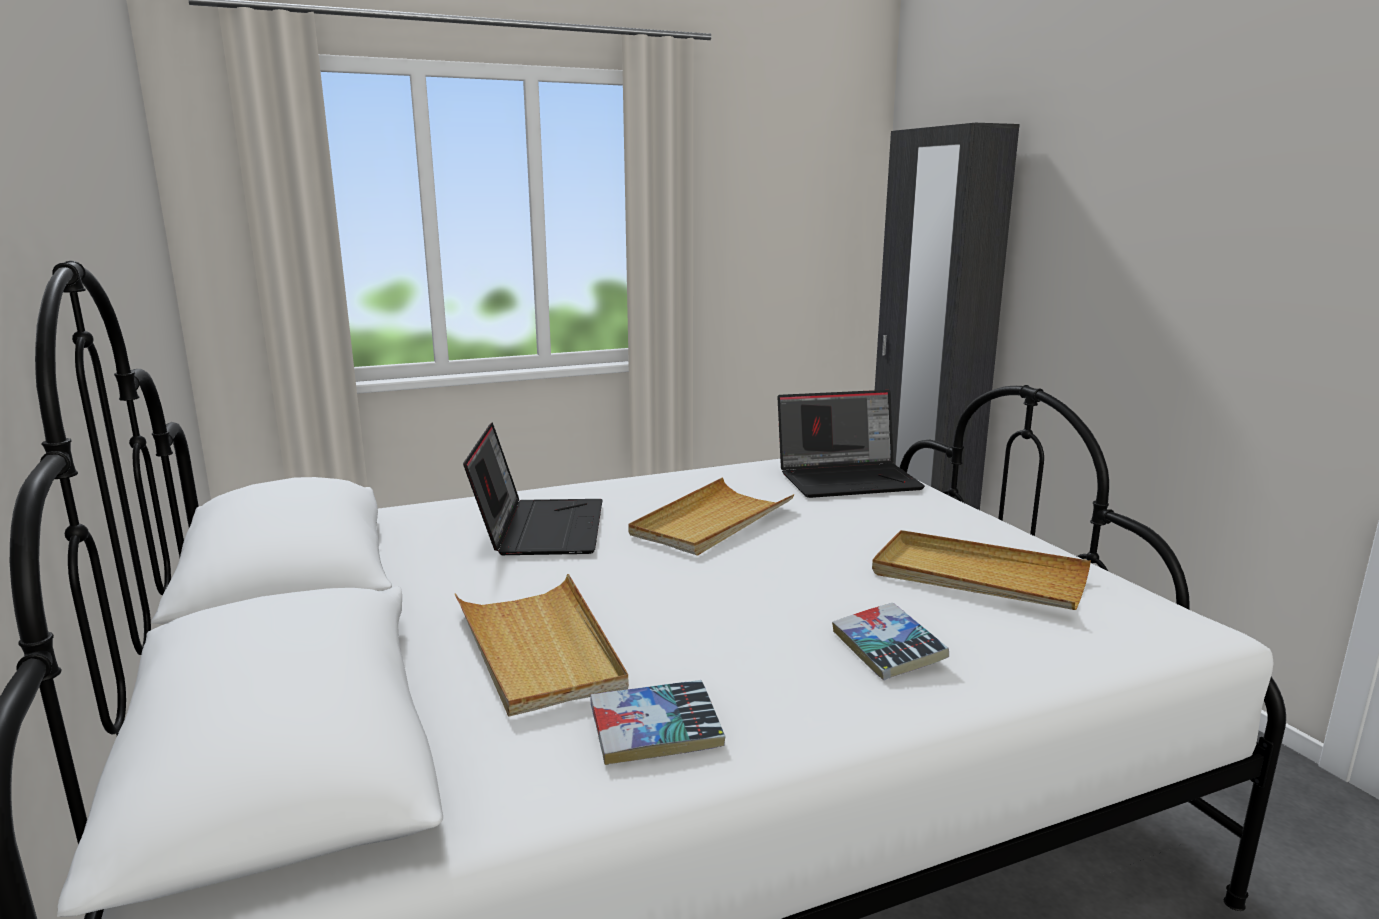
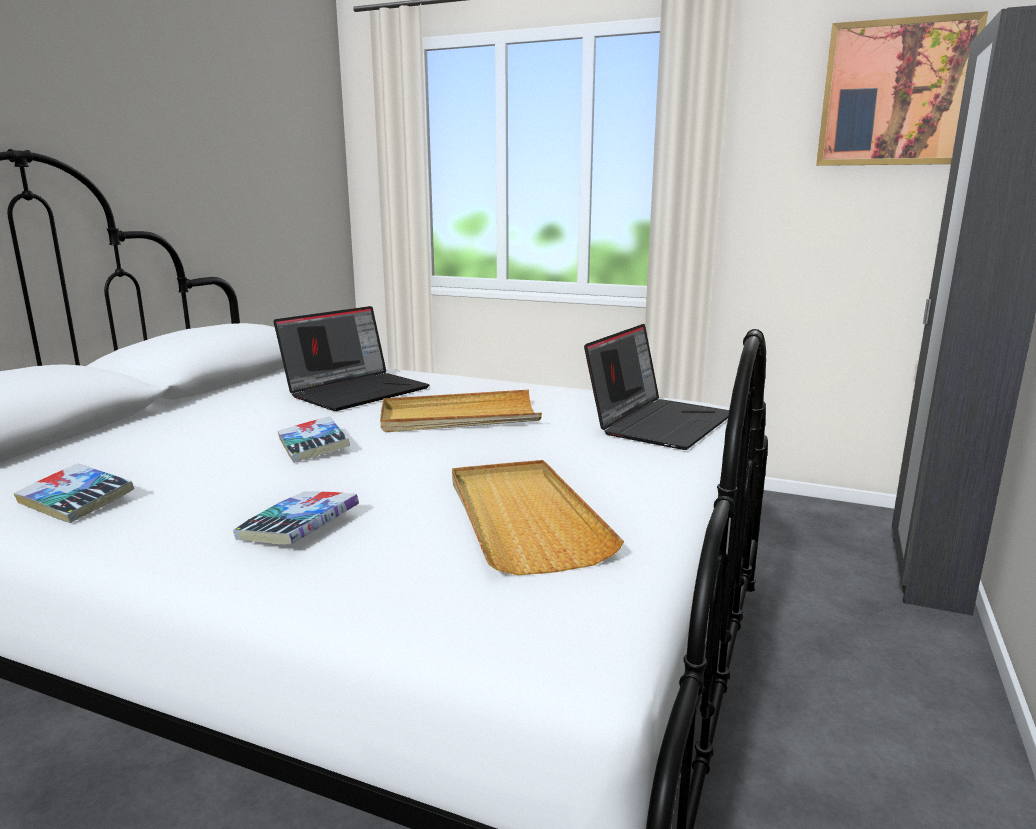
camera: 45 degrees right, 0 degrees up
beige tray [455,574,629,716] -> none
laptop [777,390,925,498] -> laptop turned 90 degrees counterclockwise [584,324,729,450]
none -> book [277,417,350,463]
none -> picture [816,11,988,166]

